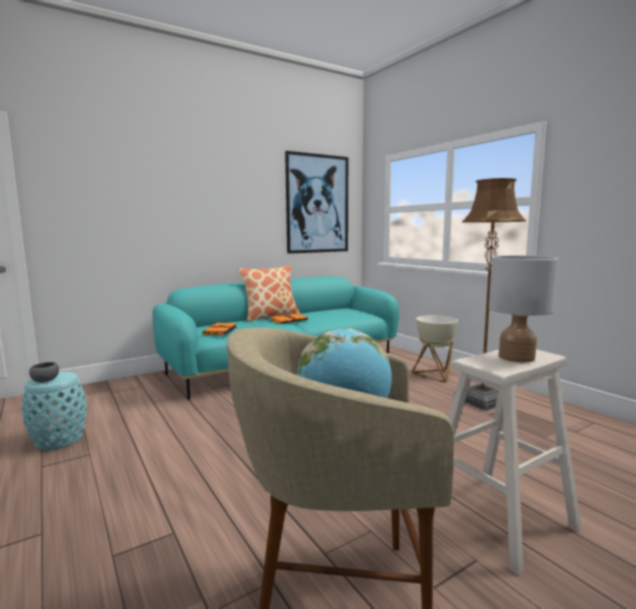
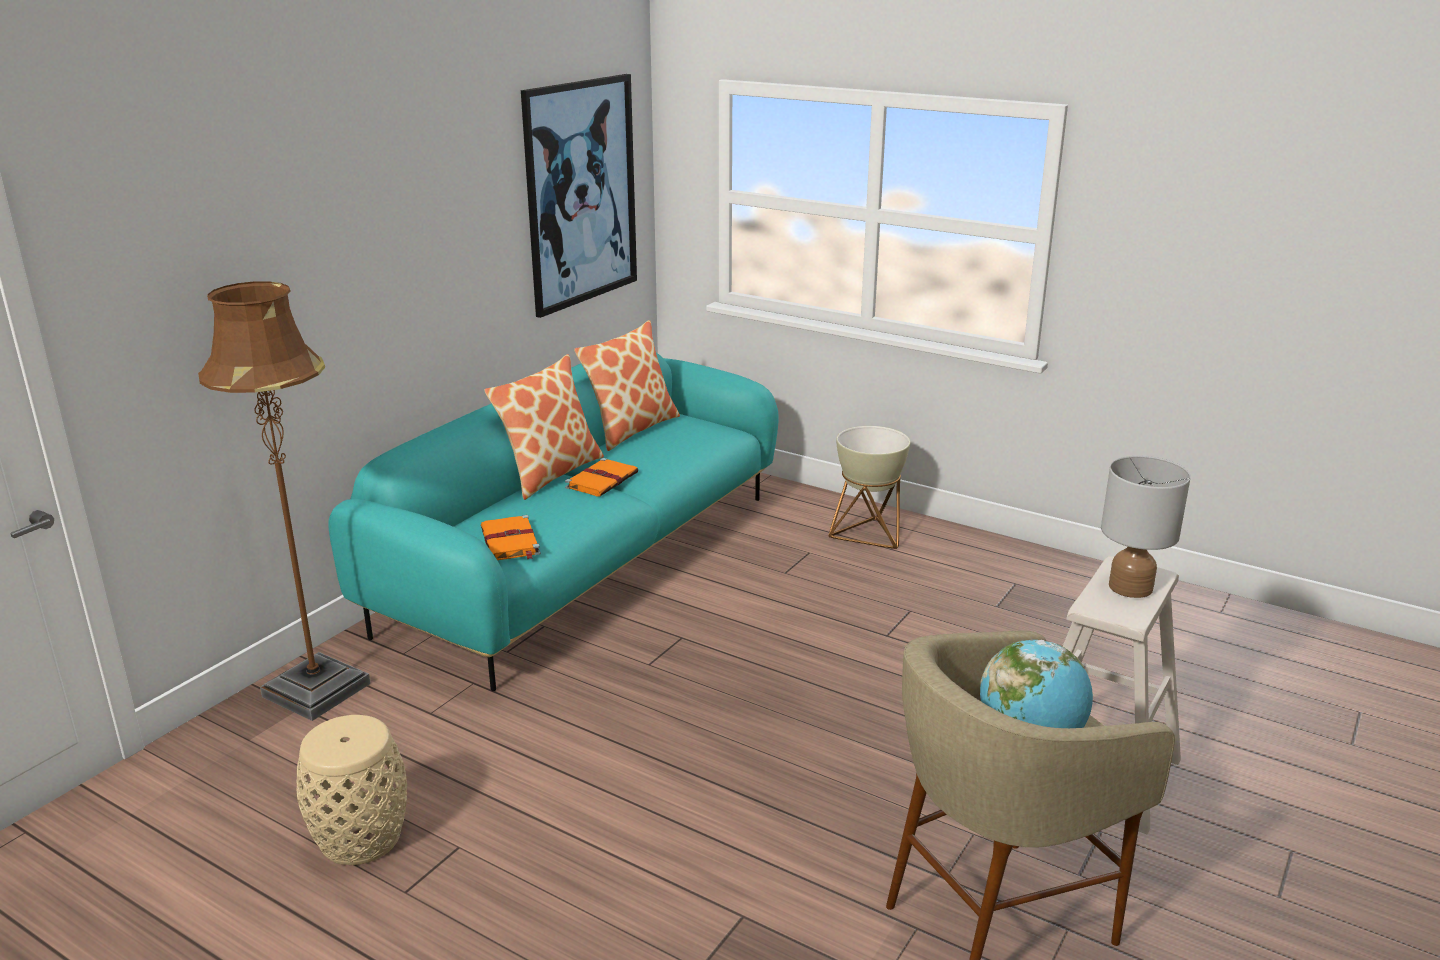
camera: 25 degrees left, 15 degrees up
turquoise stool [22,372,87,450] -> beige stool [296,715,407,865]
grey bowl [29,362,59,383] -> none
brown floor lamp [454,178,526,411] -> brown floor lamp moved to [198,281,371,721]
none -> pillow [574,320,680,451]

